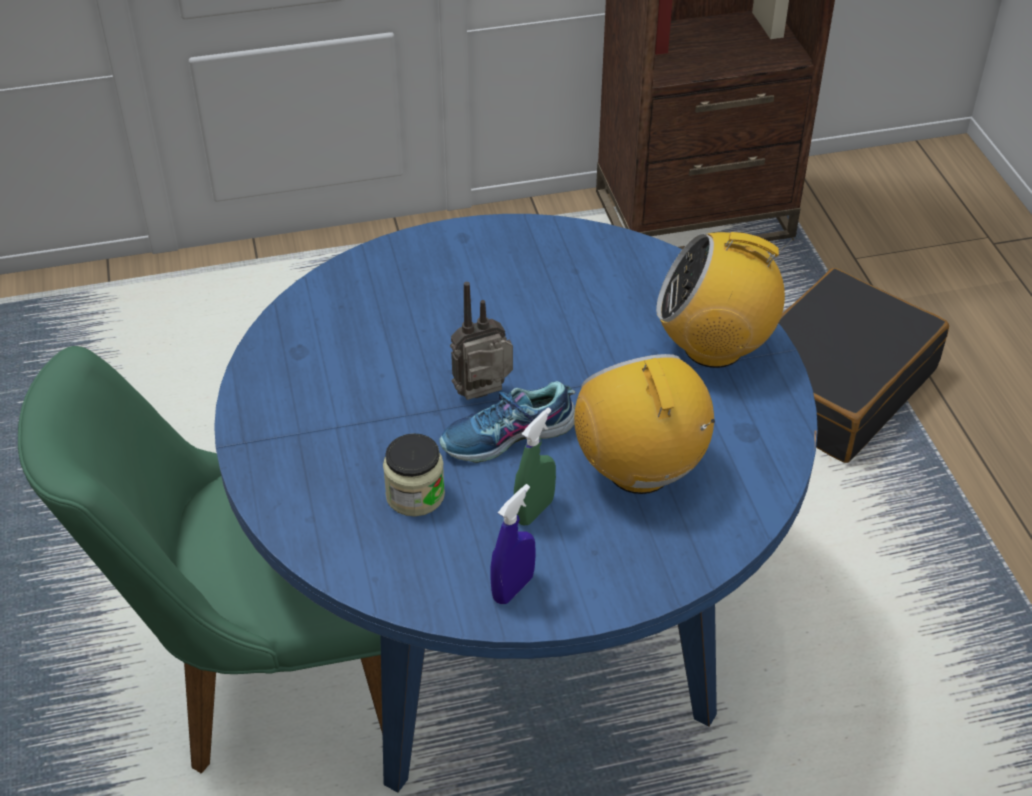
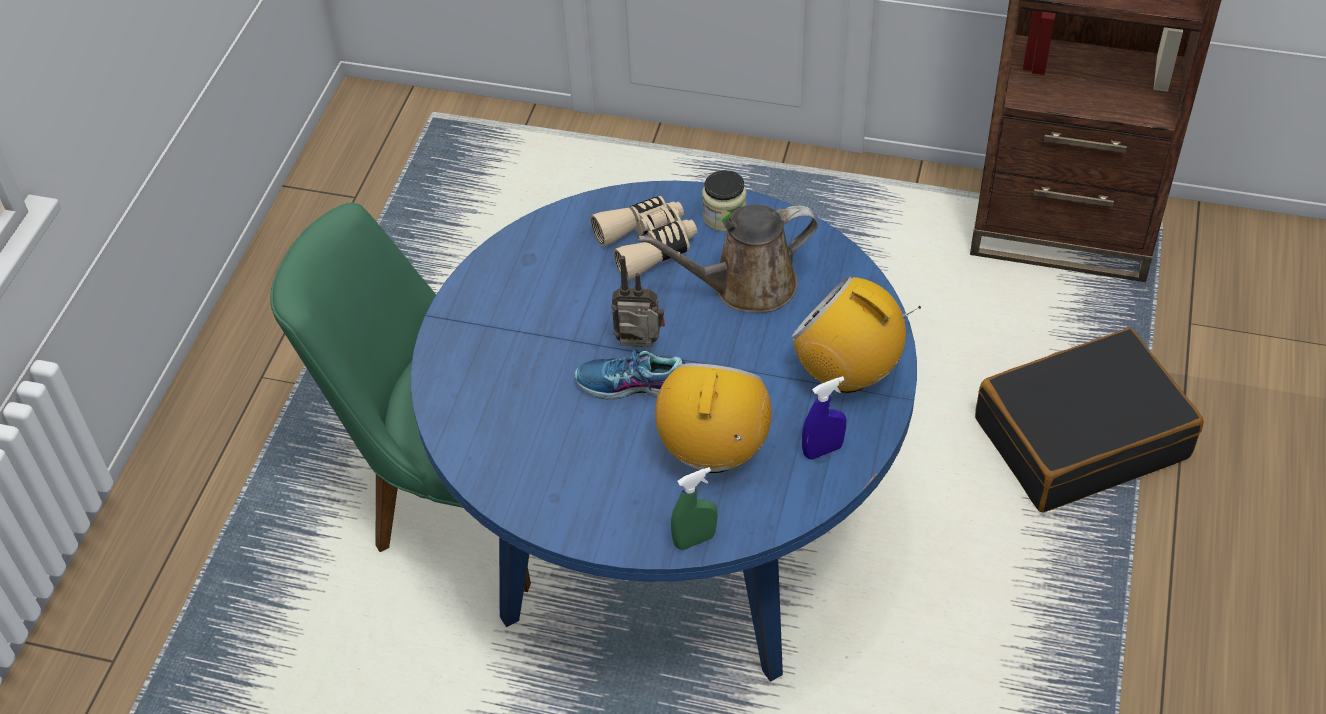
camera: 30 degrees right, 5 degrees up
jar [383,433,445,516] -> jar moved to [702,170,746,231]
blue spray bottle [490,484,536,604] -> blue spray bottle moved to [802,376,846,459]
green spray bottle [514,407,556,526] -> green spray bottle moved to [671,467,718,550]
none -> beige binoculars [591,196,697,280]
none -> brown watering can [637,205,818,313]

